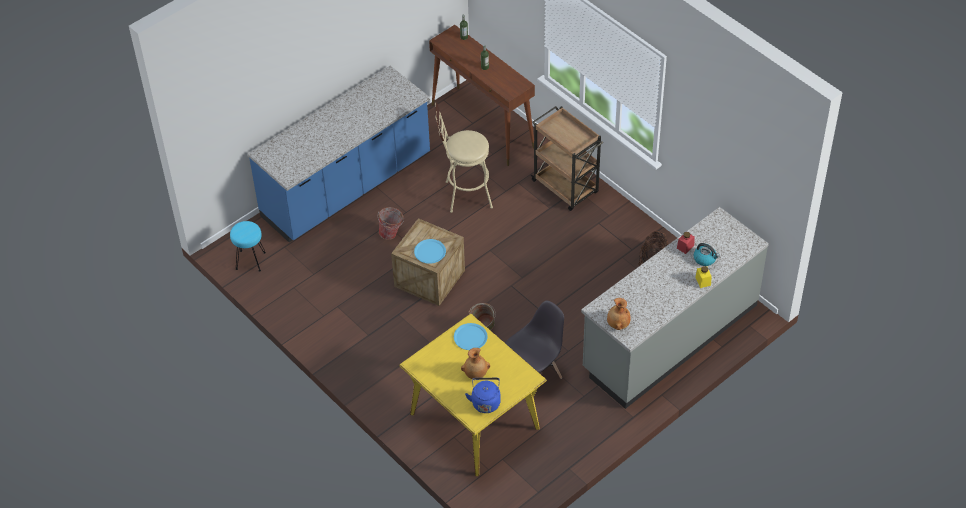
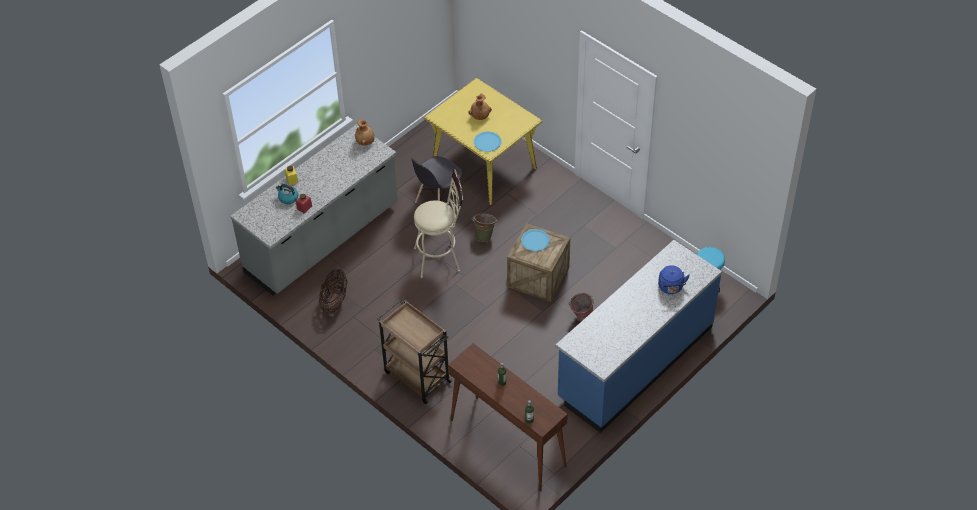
camera: 175 degrees right, 0 degrees up
beige stool [435,102,493,213] -> beige stool moved to [414,169,463,278]
blue kettle [465,378,501,413] -> blue kettle moved to [658,265,690,294]

